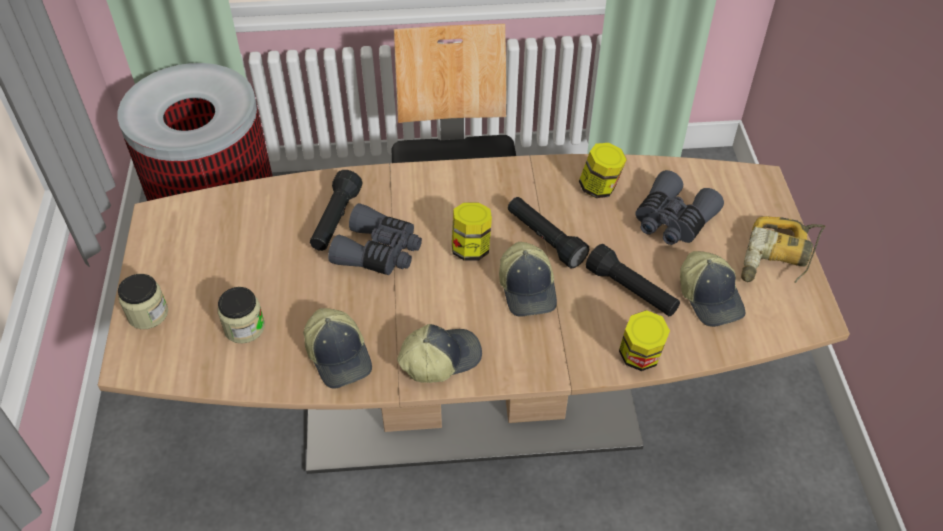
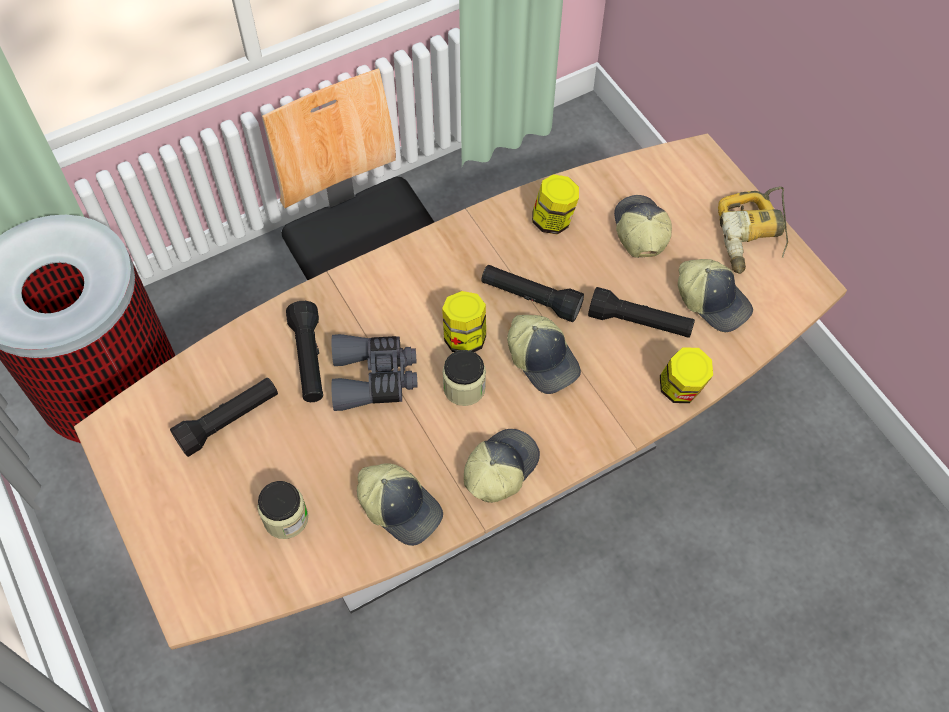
camera: 25 degrees left, 10 degrees up
jar [118,274,168,329] -> jar moved to [443,350,486,406]
grey binoculars [635,170,724,245] -> cap [614,195,672,258]
none -> black flashlight [170,378,278,457]

